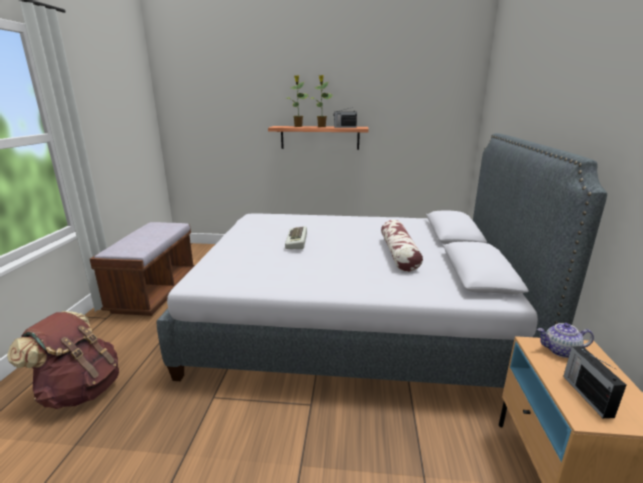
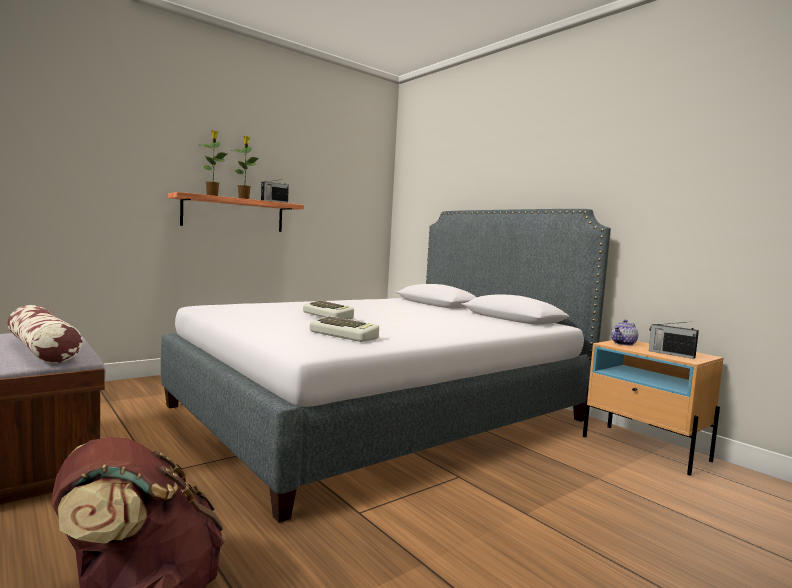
camera: 45 degrees left, 15 degrees down
pillow [381,220,423,272] -> pillow moved to [8,305,82,363]
none -> keyboard [310,316,379,342]

